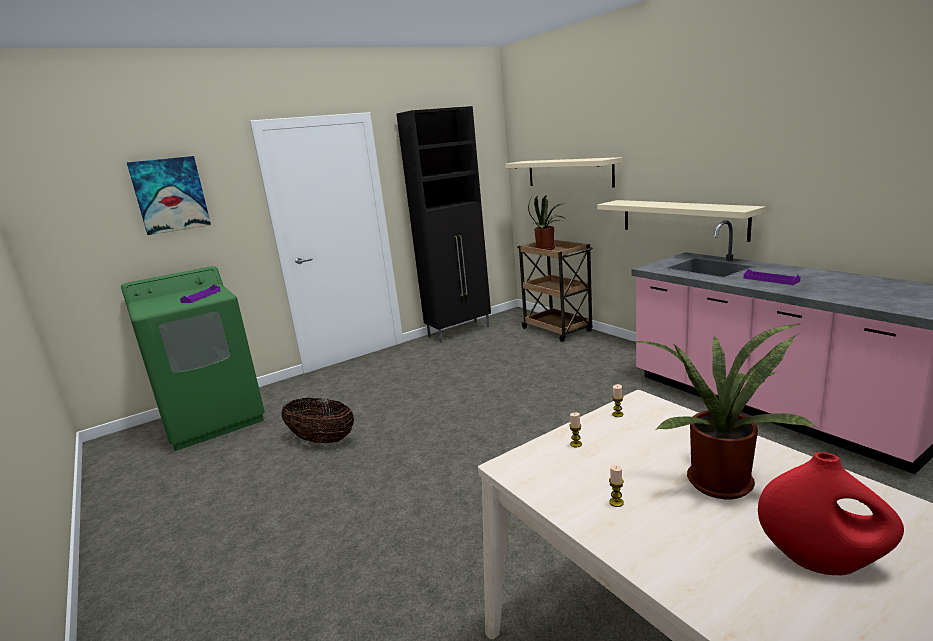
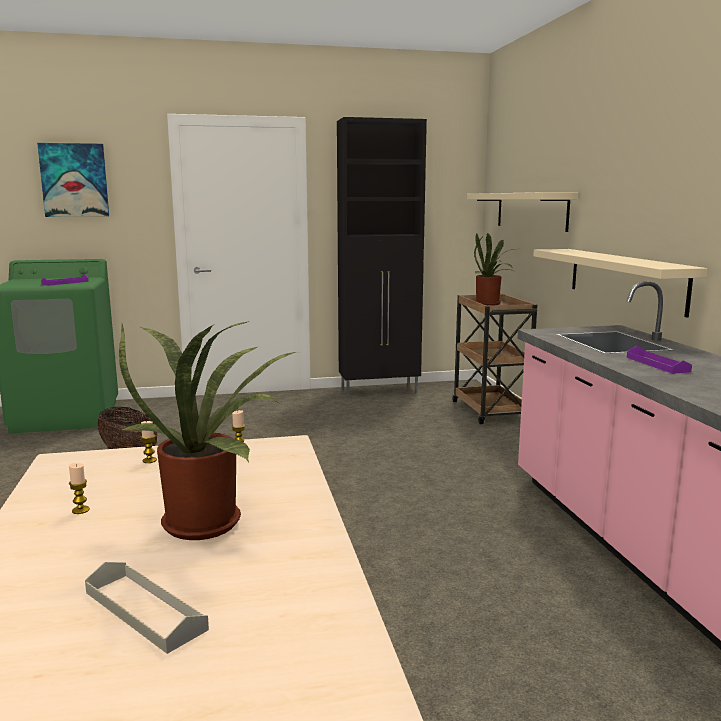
camera: 20 degrees right, 5 degrees down
red vase [758,452,904,575] -> grey tray [85,562,209,654]

